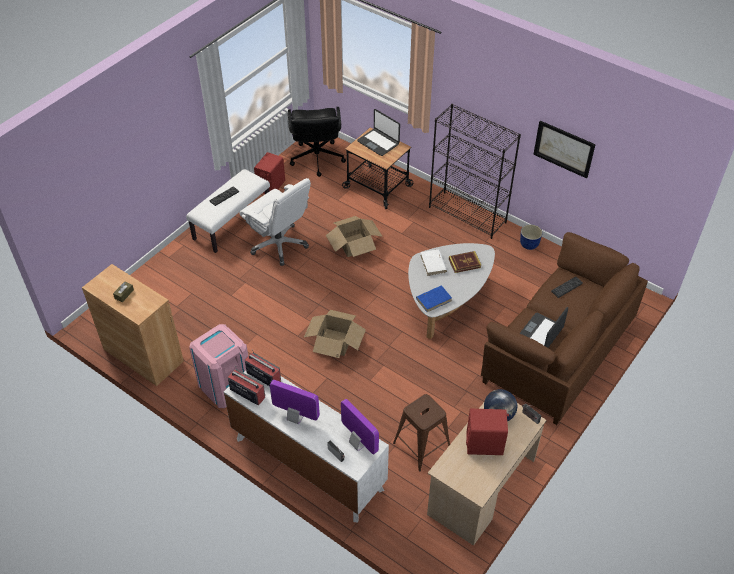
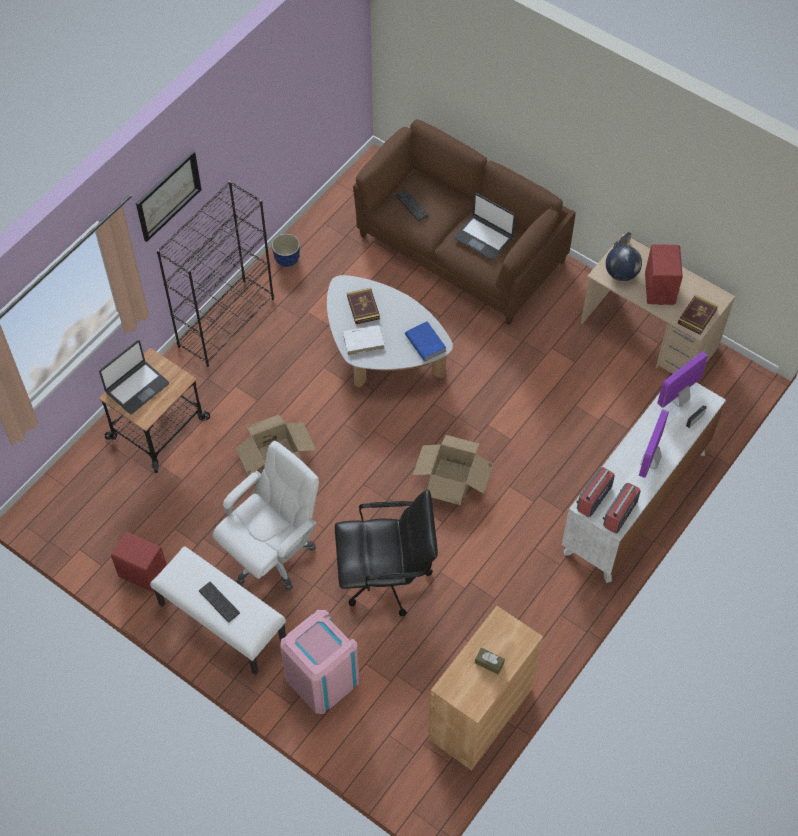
camera: 90 degrees left, 10 degrees up
pink trash can [189,324,248,408] -> pink trash can moved to [280,610,359,714]
black office chair [288,107,346,177] -> black office chair moved to [335,490,438,616]
brown stool [393,394,450,471] -> none
picture [533,121,596,178] -> picture moved to [136,151,202,242]
none -> book [678,295,718,335]

